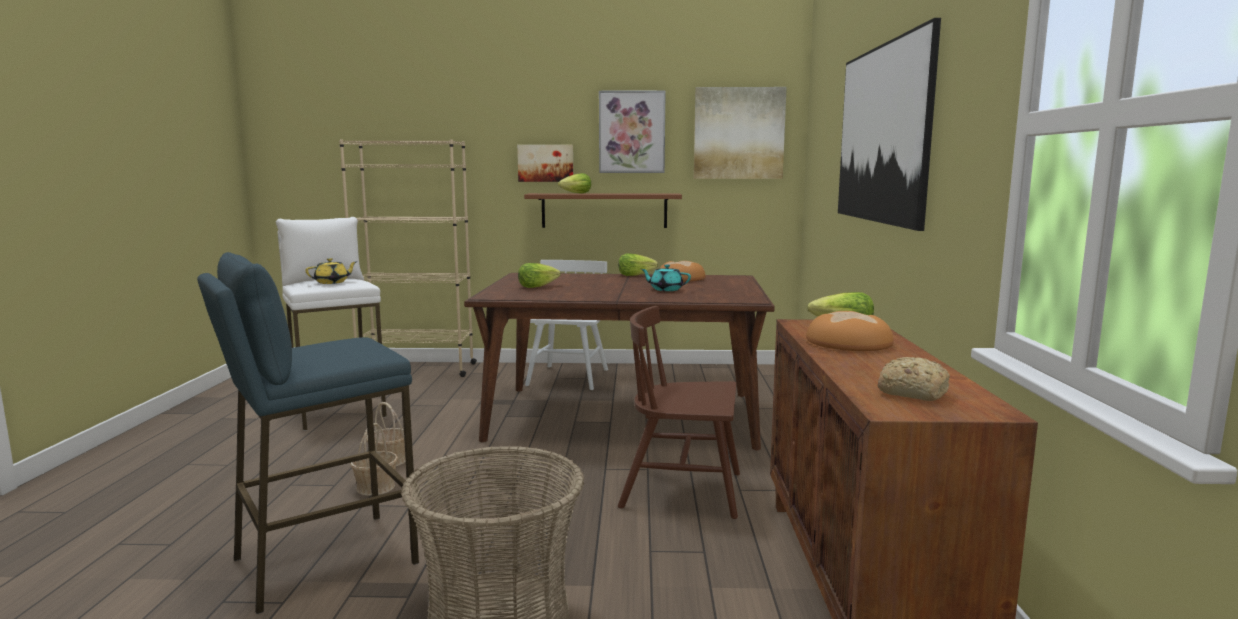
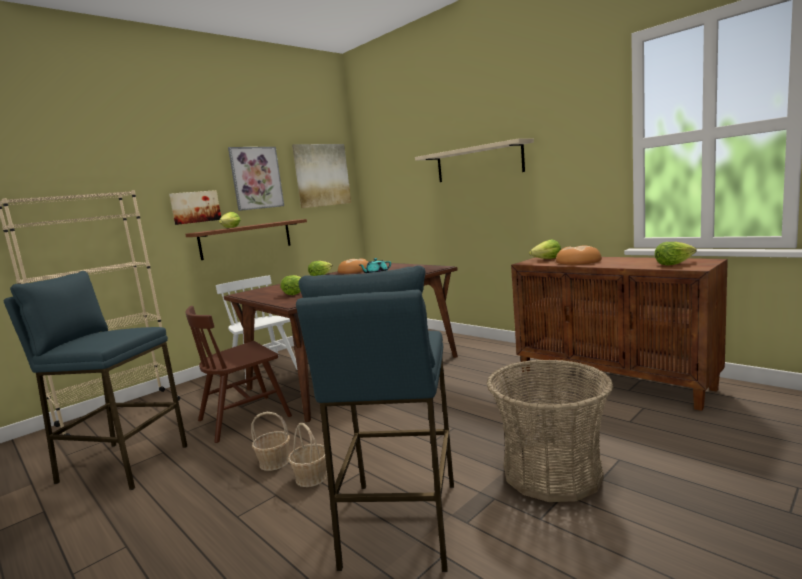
camera: 45 degrees left, 0 degrees up
white stool [276,217,387,431] -> blue stool [4,271,187,490]
yellow teapot [305,258,356,284] -> none
brown chair [618,306,740,519] -> brown chair moved to [185,306,292,443]
picture [838,18,941,231] -> beige shelf [415,138,534,182]
bread [878,357,950,401] -> lettuce [654,242,696,266]

